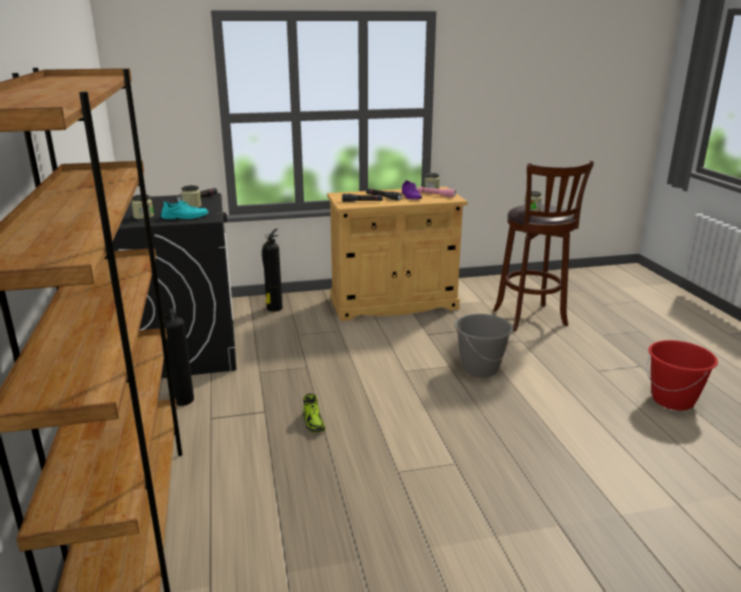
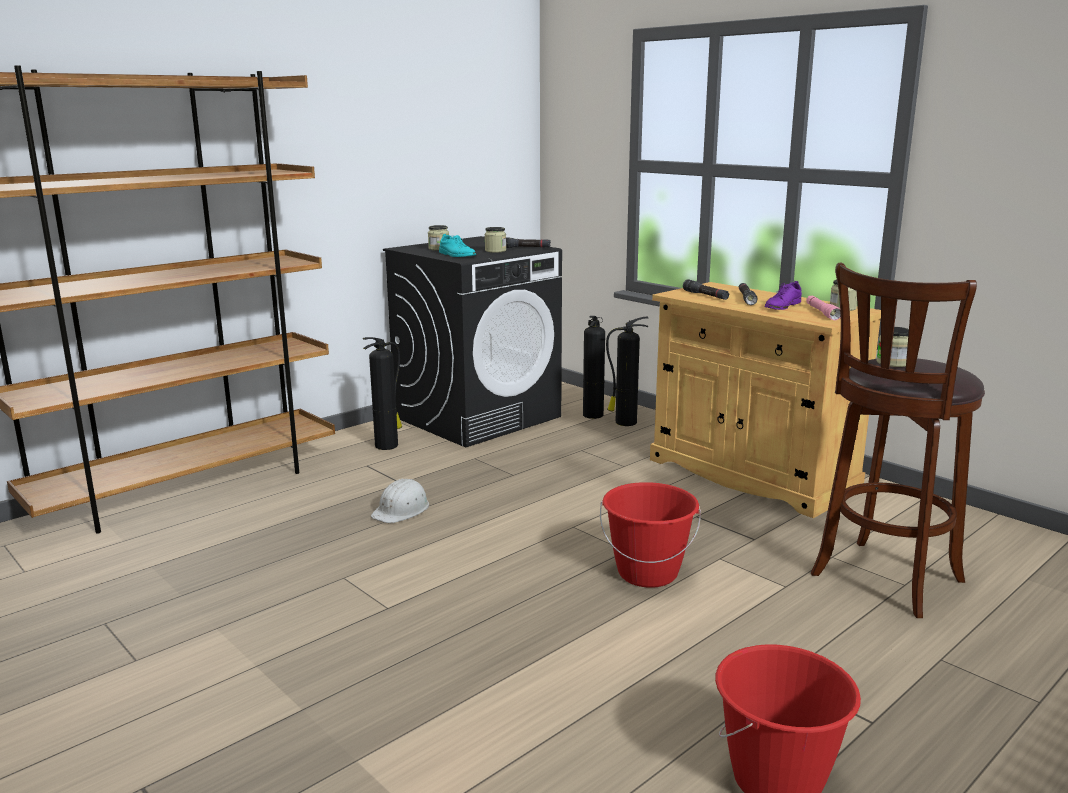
camera: 60 degrees right, 5 degrees down
shoe [303,394,325,433] -> white hard hat [371,479,429,523]
grey bucket [454,314,513,377] -> red bucket [600,482,701,588]
none -> fire extinguisher [583,316,605,419]

